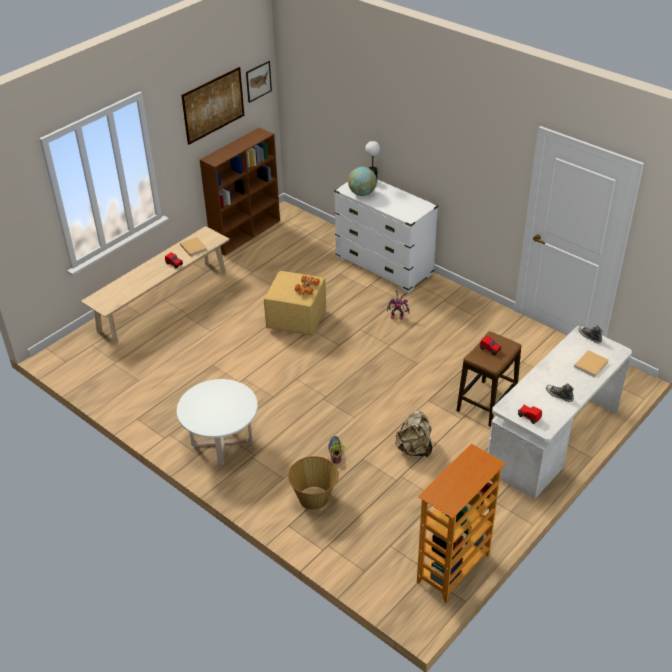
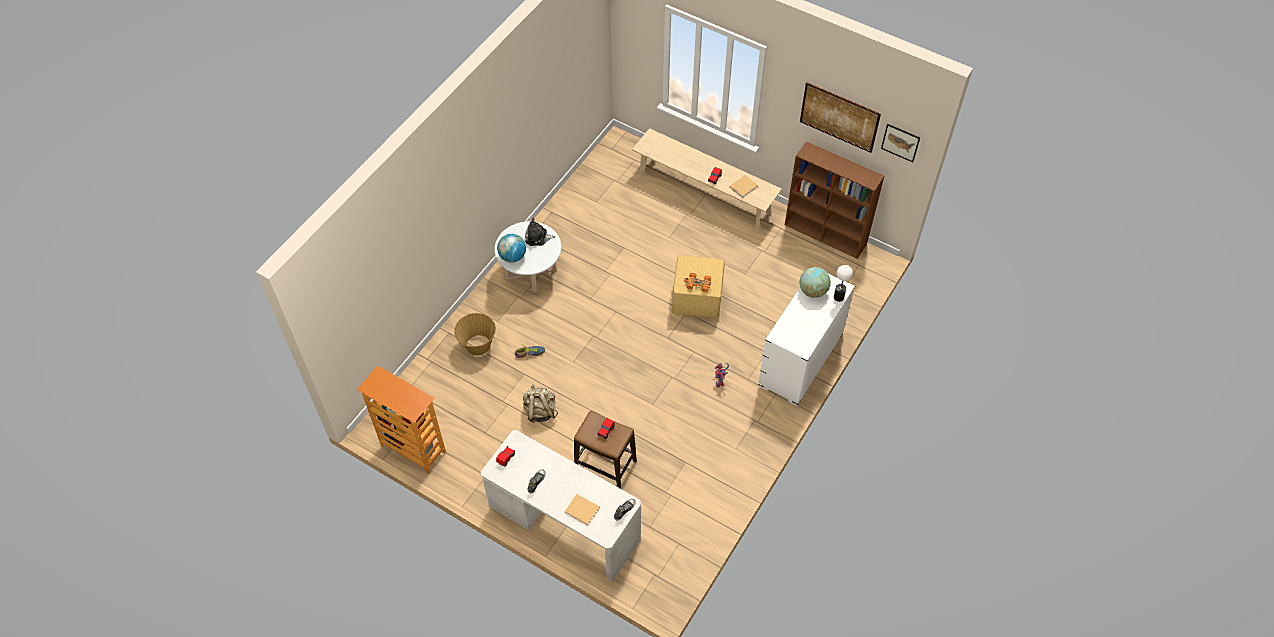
camera: 80 degrees right, 15 degrees up
none -> globe [497,234,526,263]
none -> plush toy [525,218,555,246]

